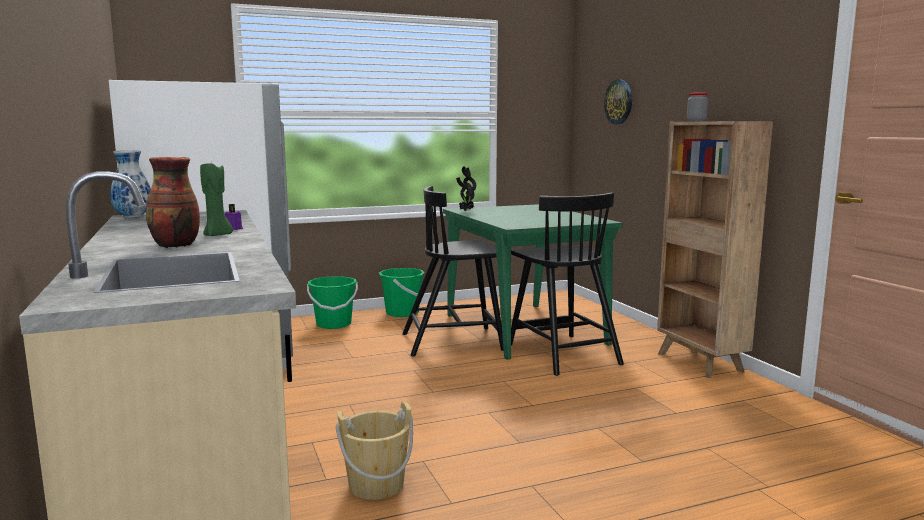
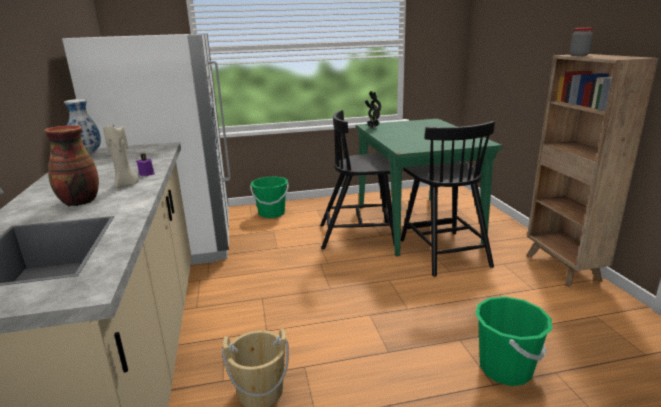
camera: 10 degrees right, 10 degrees up
green candle [200,160,233,236] -> beige candle [103,125,139,188]
green bucket [379,268,425,317] -> green bucket moved to [475,296,552,386]
wall clock [604,80,632,124] -> none

